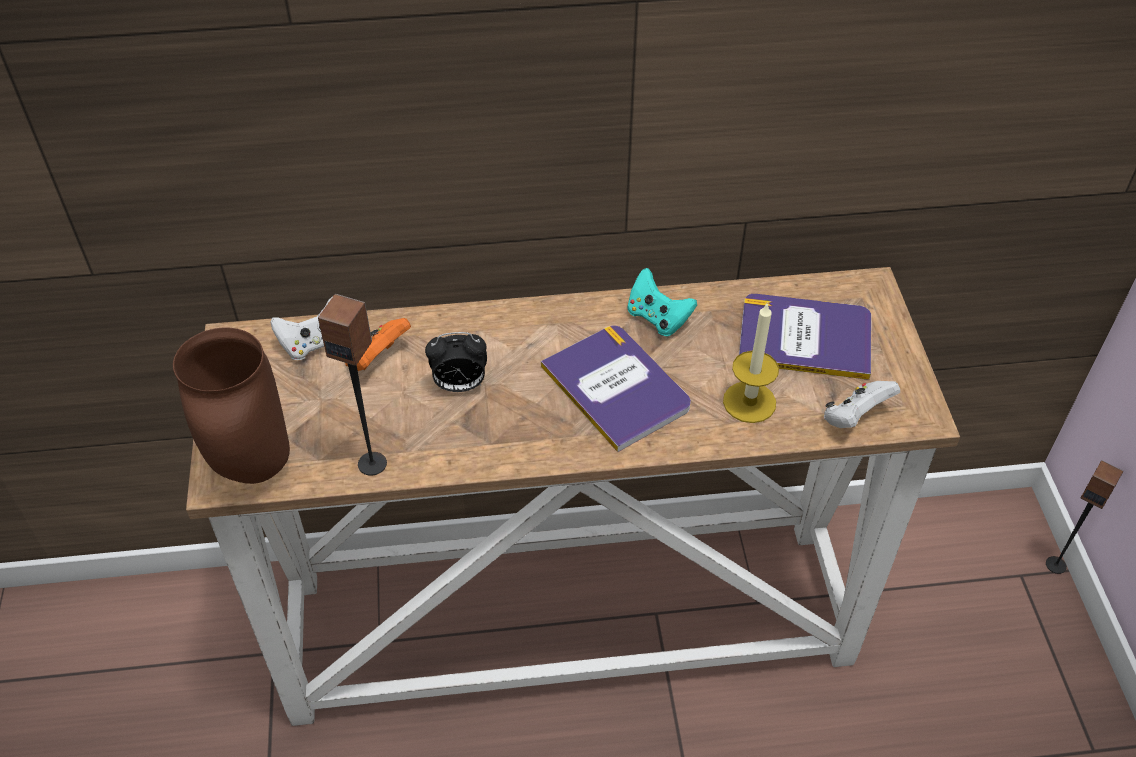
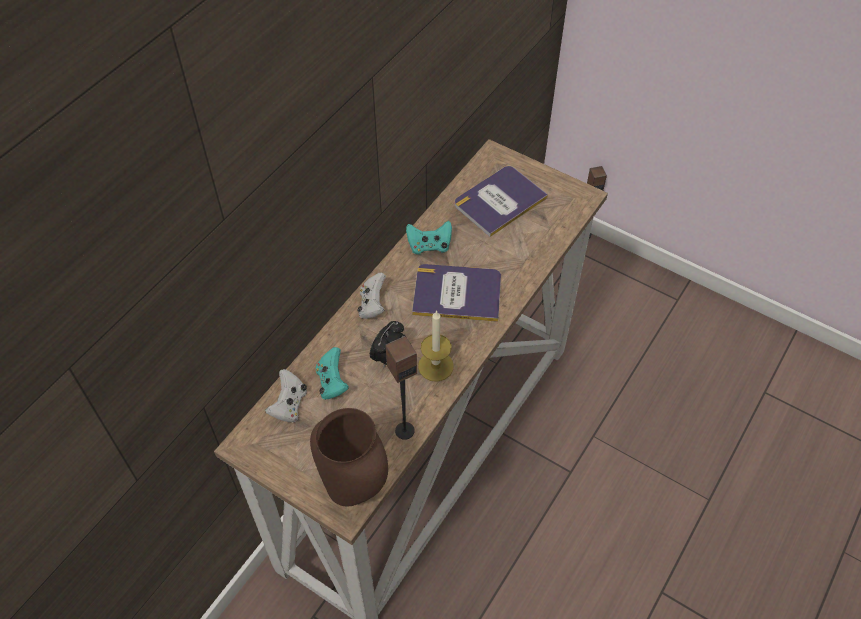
camera: 50 degrees left, 5 degrees up
orange game controller [345,318,411,371] -> turquoise game controller [316,347,349,400]
candle [723,302,779,423] -> candle moved to [418,310,454,382]
white game controller [824,381,900,428] -> white game controller moved to [358,272,386,319]

